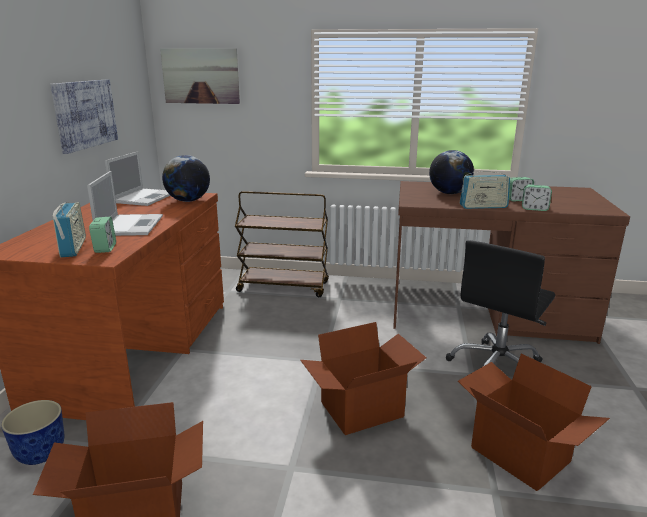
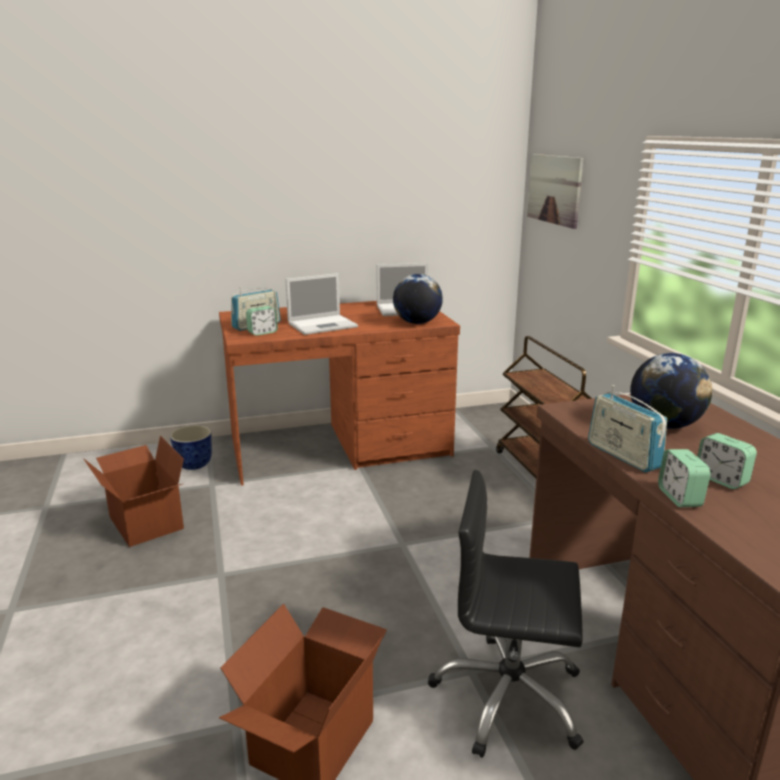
camera: 65 degrees right, 0 degrees up
picture [50,80,118,154] -> none
cardboard box [300,322,426,435] -> none

